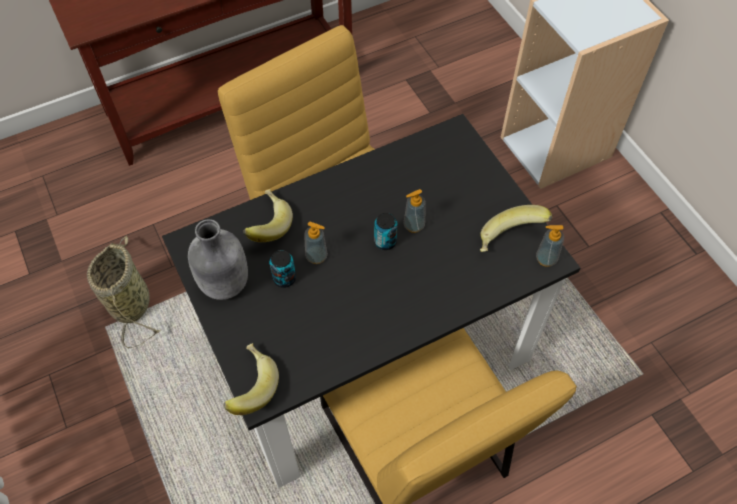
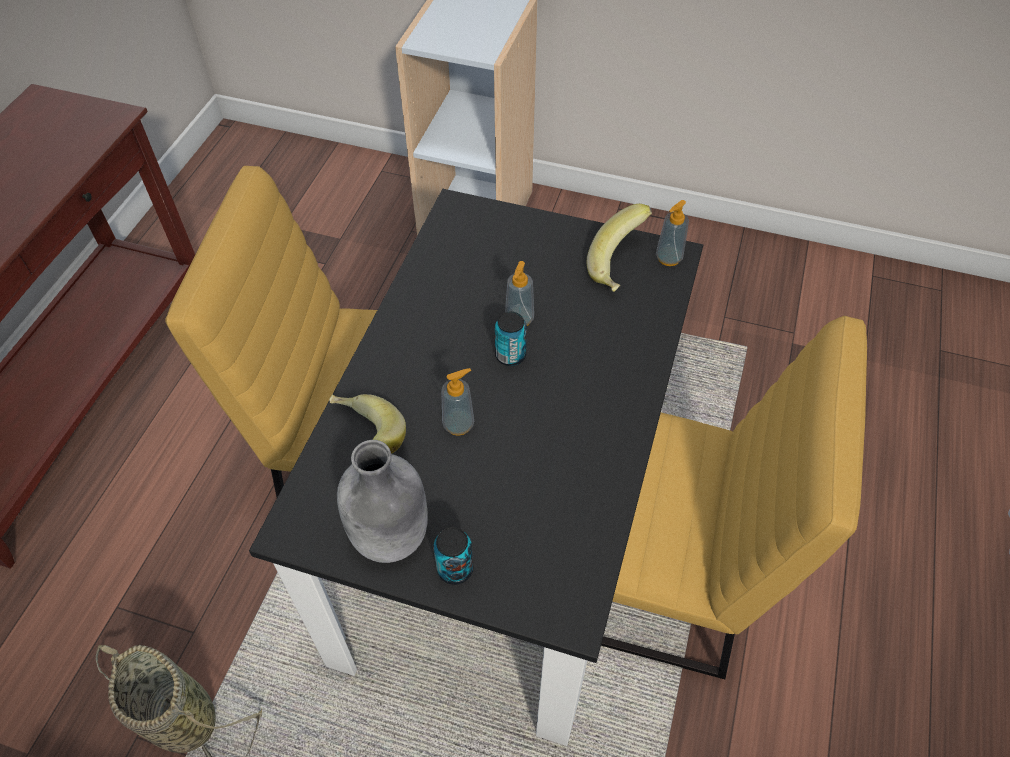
camera: 45 degrees left, 5 degrees down
banana [223,343,279,415] -> none
can [269,250,296,288] -> can moved to [433,527,473,585]

